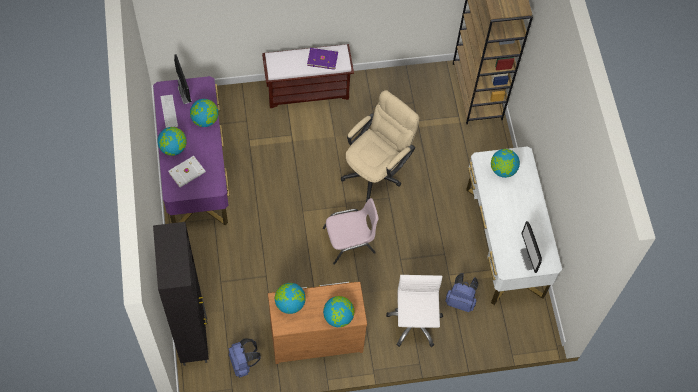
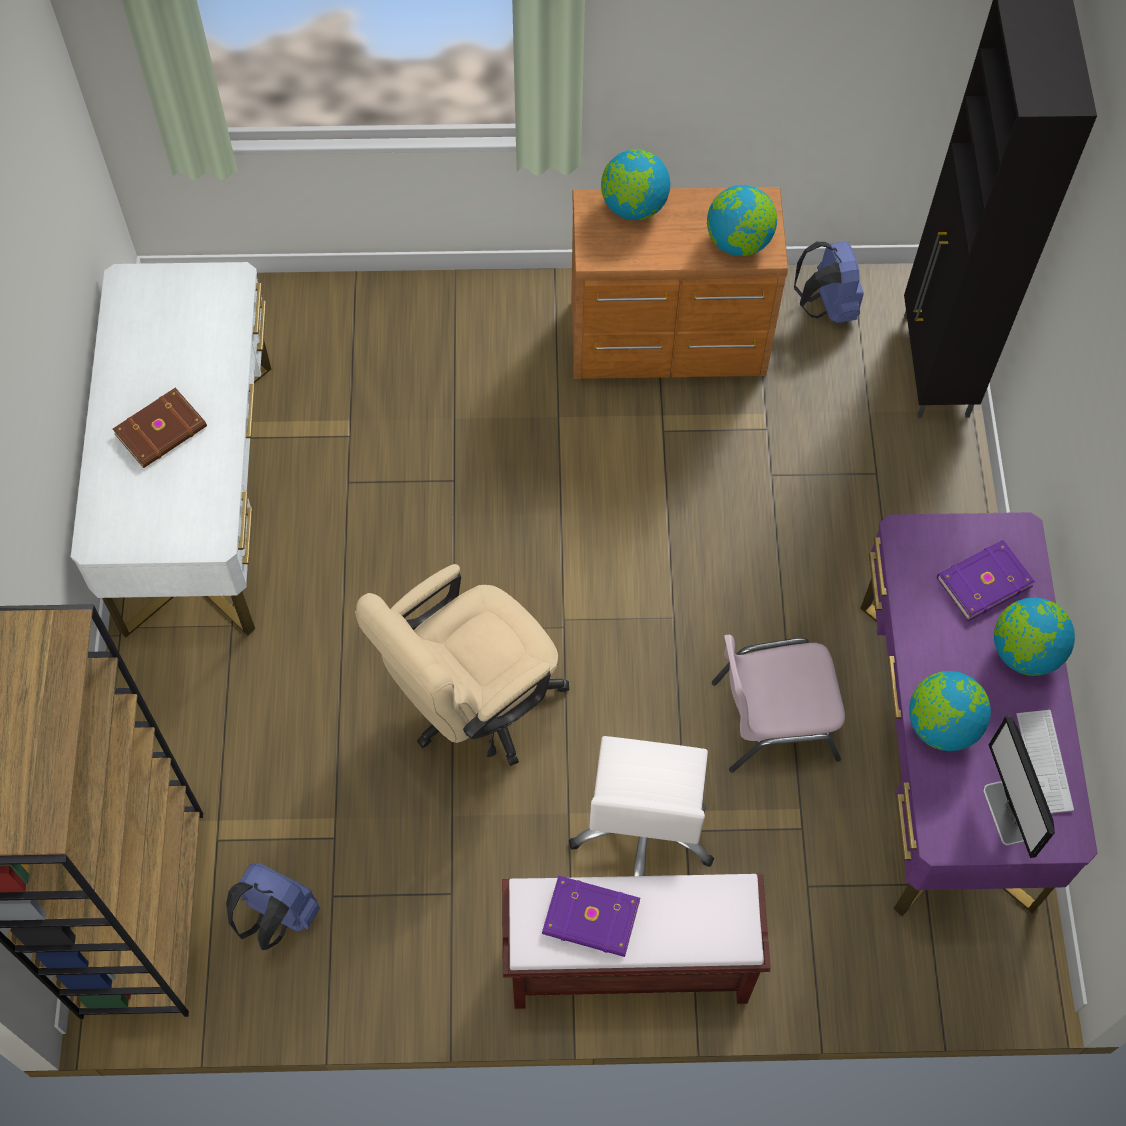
camera: 170 degrees left, 0 degrees up
white book [169,156,206,187] -> purple book [937,540,1035,621]
pink chair [323,198,379,265] -> pink chair moved to [712,635,845,772]
white office chair [386,275,443,347] -> white office chair moved to [569,736,714,876]
blue backpack [445,273,478,312] -> blue backpack moved to [226,863,320,950]
globe [491,149,520,178] -> none
monitor [520,221,542,273] -> none
none -> brown book [113,388,207,468]

